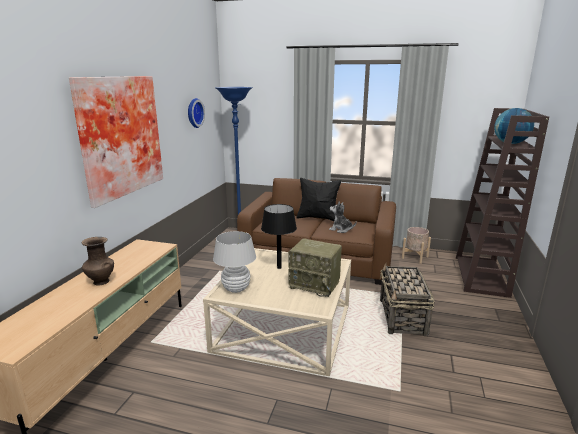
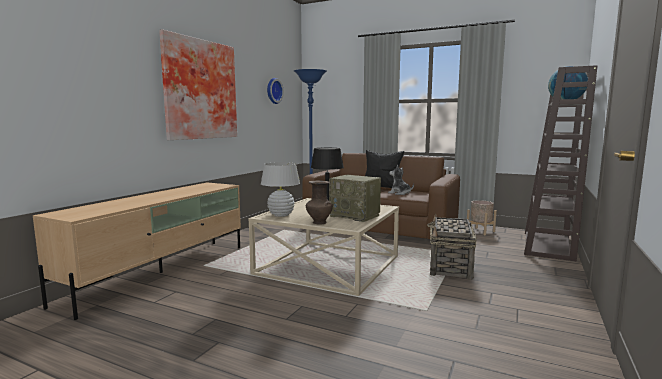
camera: 10 degrees right, 10 degrees down
brown vase [82,237,114,285] -> brown vase moved to [306,180,333,225]

